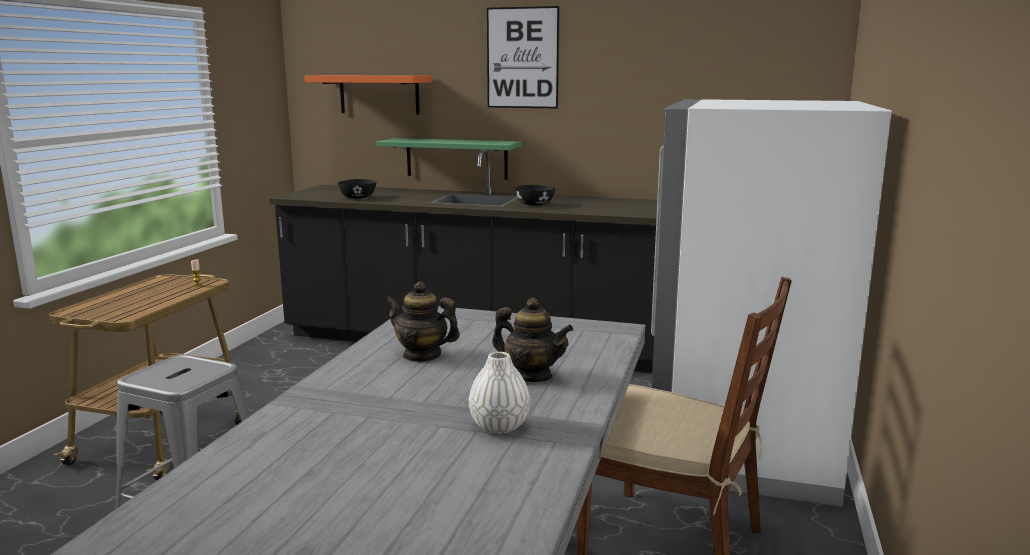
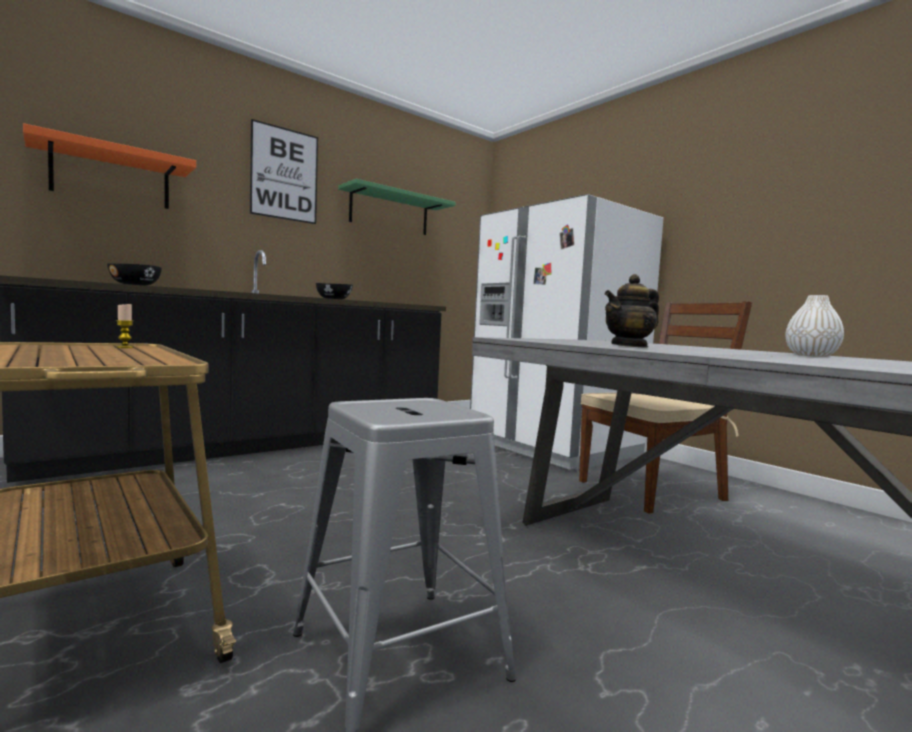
camera: 55 degrees left, 10 degrees down
green shelf [376,138,522,180] -> green shelf moved to [338,179,456,235]
teapot [492,298,573,382] -> none

